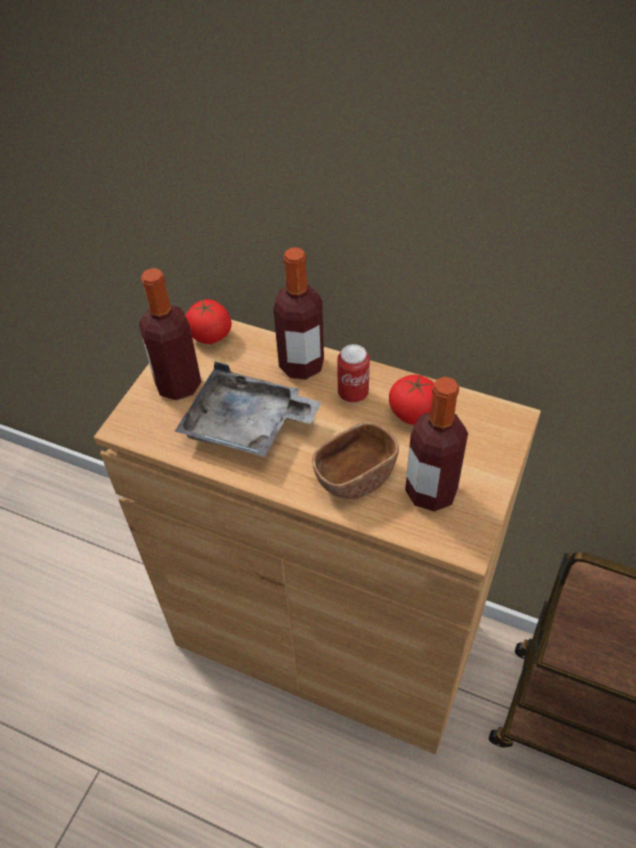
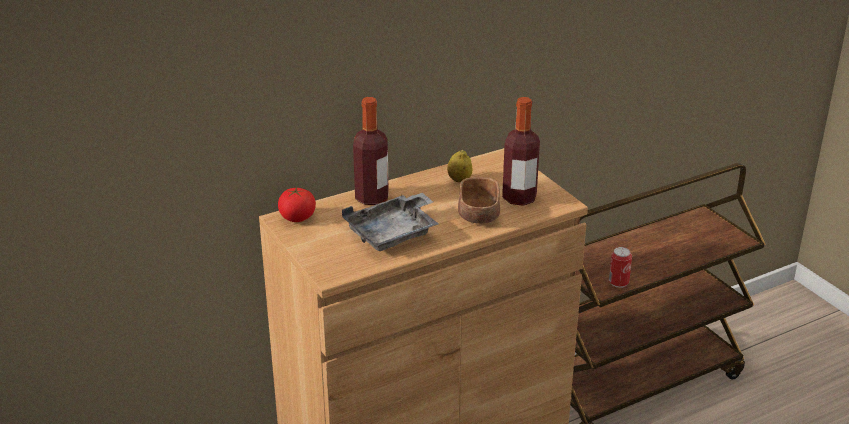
camera: 55 degrees left, 20 degrees down
bottle [139,268,201,401] -> none
can [337,344,370,403] -> can moved to [609,247,632,288]
tomato [389,375,434,425] -> lemon [447,150,472,182]

